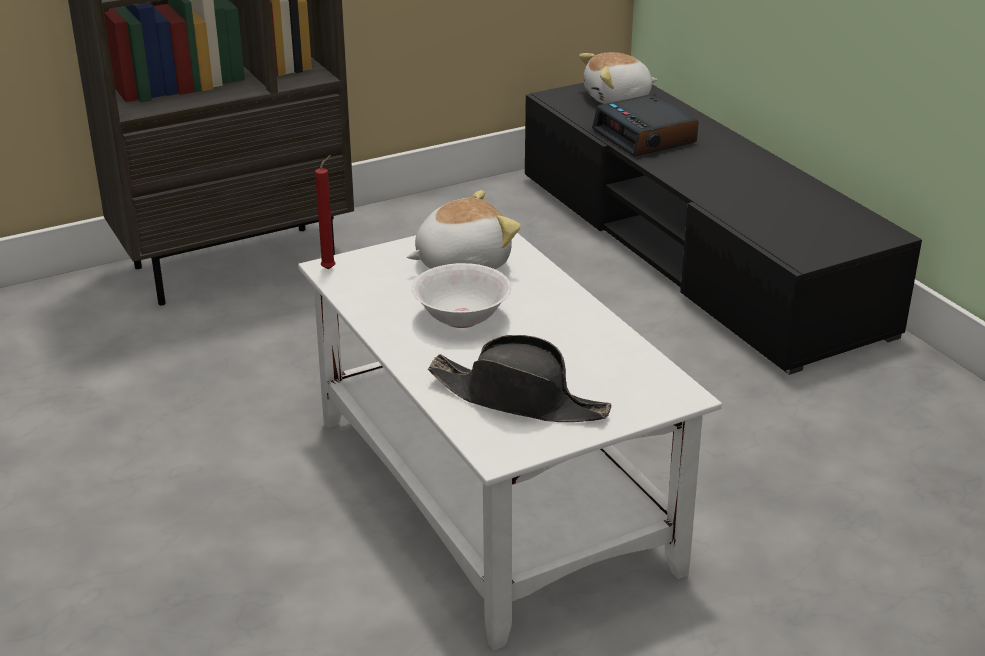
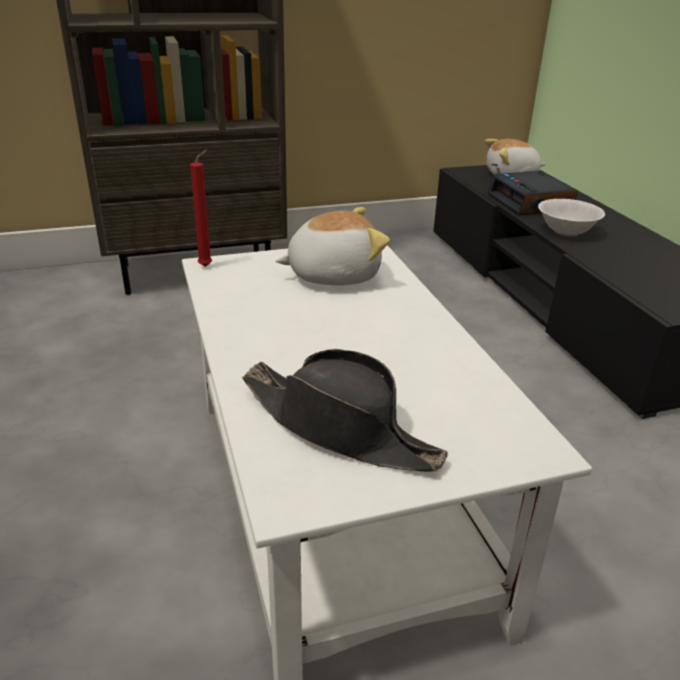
camera: 10 degrees right, 0 degrees up
white bowl [412,263,511,328] -> white bowl moved to [538,199,605,236]

